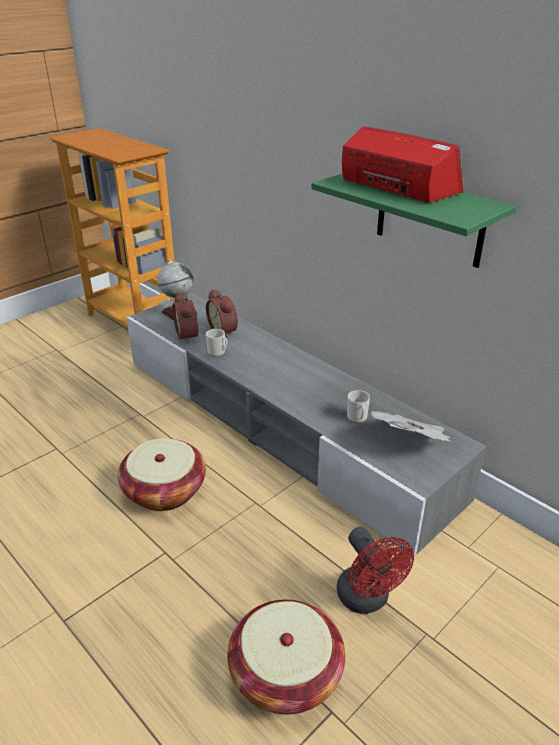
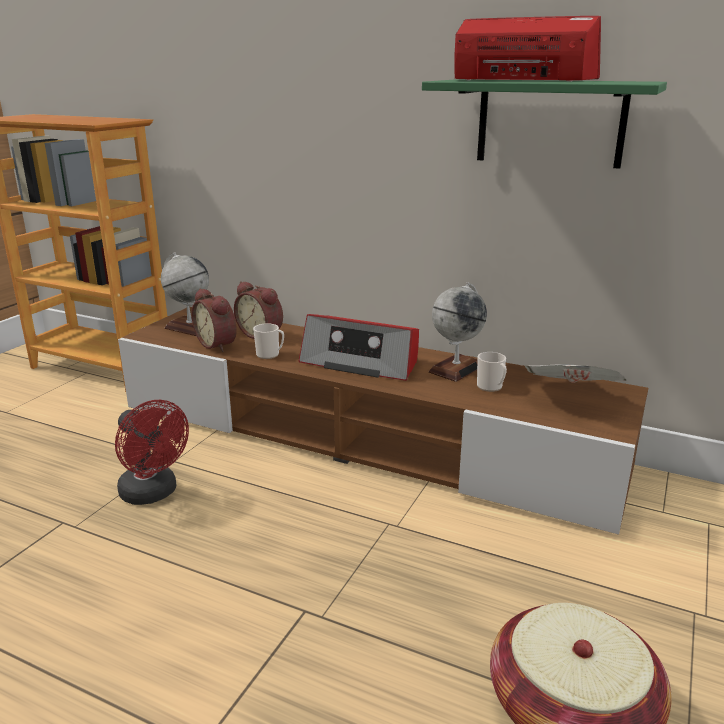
camera: 20 degrees left, 10 degrees down
basket [118,438,206,511] -> none
grey tv stand [126,292,487,556] -> brown tv stand [118,307,648,535]
red fan [337,527,414,614] -> red fan moved to [115,400,189,505]
none -> radio [299,314,419,381]
none -> globe [429,282,487,382]

